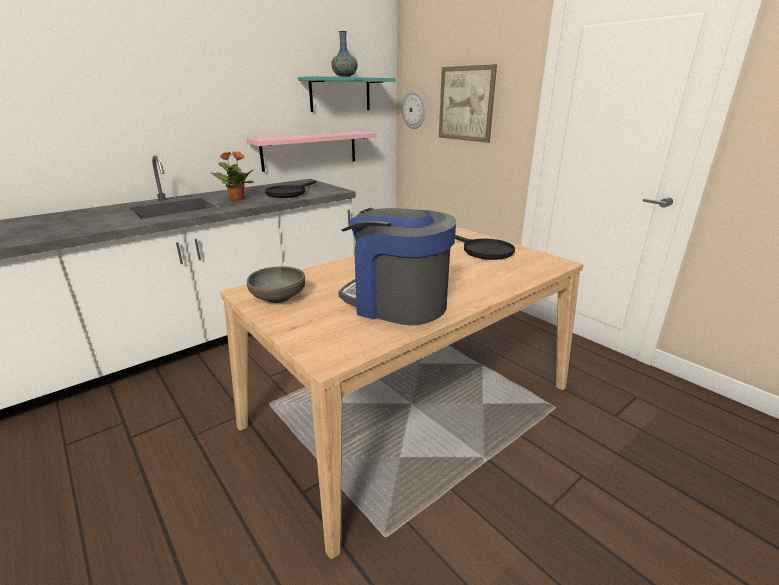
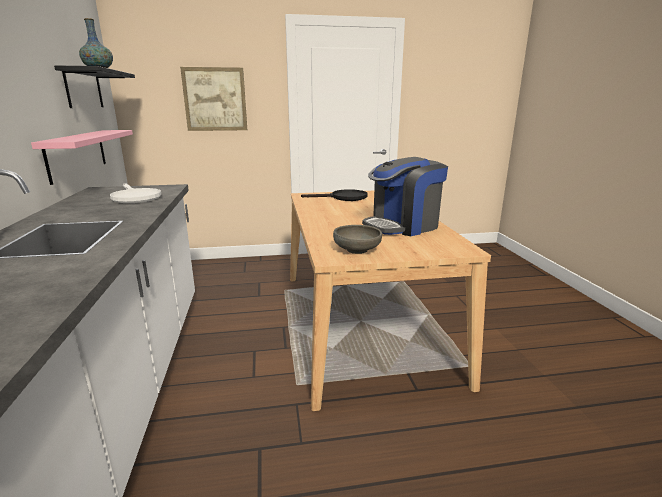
camera: 60 degrees left, 5 degrees down
potted plant [211,151,254,201] -> none
black frying pan [265,180,316,198] -> white frying pan [110,183,161,203]
turquoise shelf [298,76,396,112] -> black shelf [54,65,135,108]
wall clock [402,91,426,129] -> none

